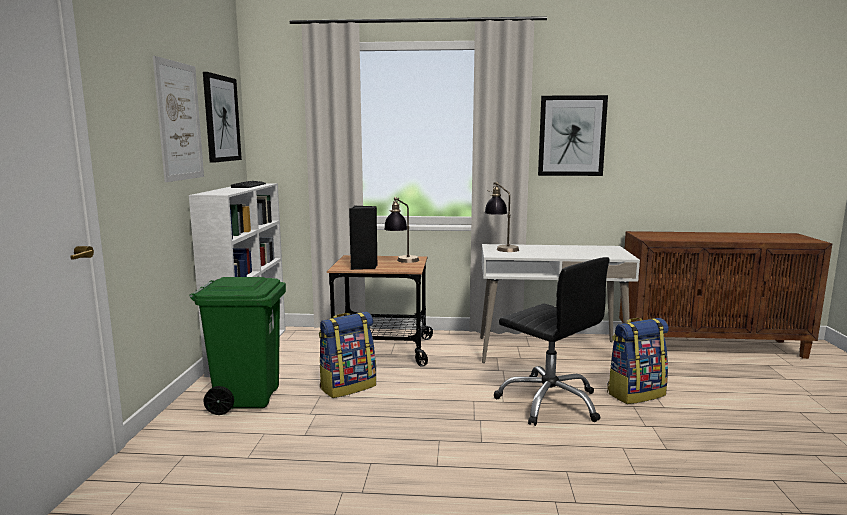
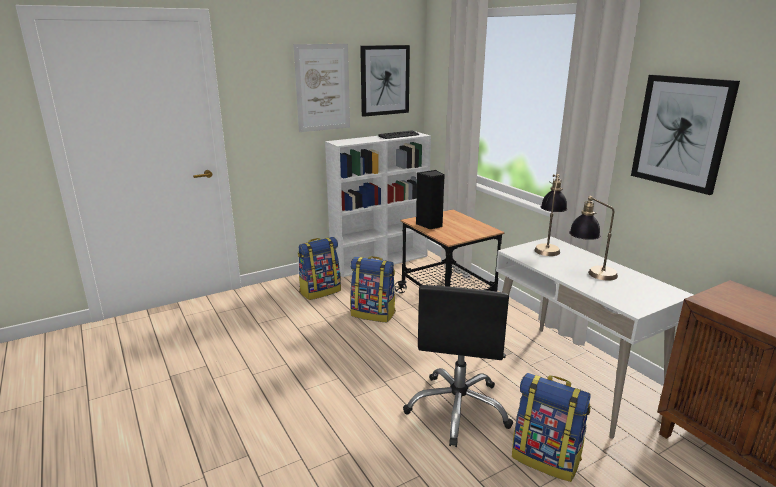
camera: 55 degrees right, 10 degrees up
green trash can [189,277,286,415] -> backpack [298,237,341,300]
table lamp [384,197,419,263] -> table lamp moved to [569,196,618,281]

